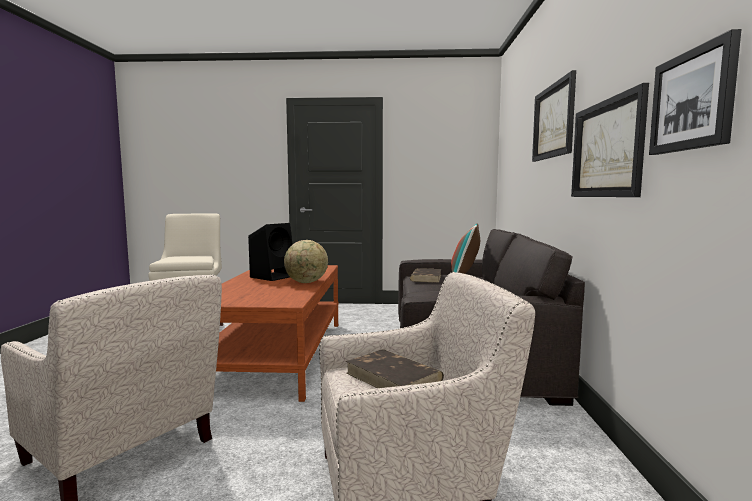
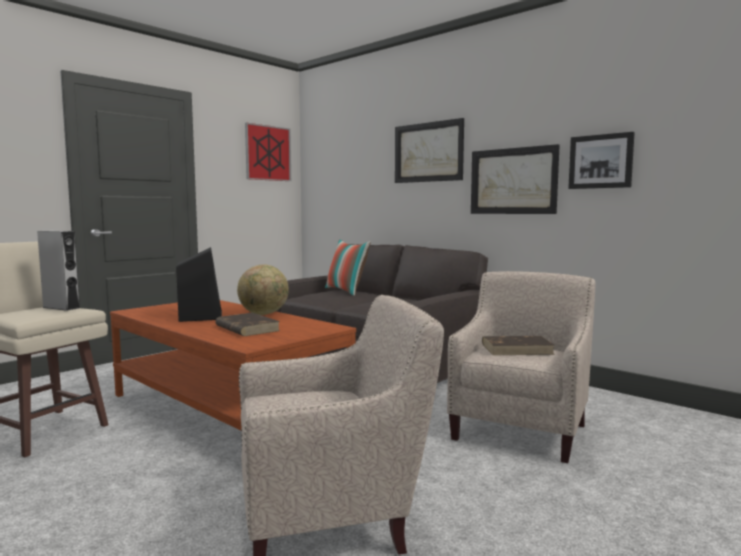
camera: 50 degrees left, 0 degrees up
brown book [410,268,441,283] -> brown book moved to [215,313,280,336]
none -> grey speaker [37,231,80,311]
none -> picture [245,123,291,181]

